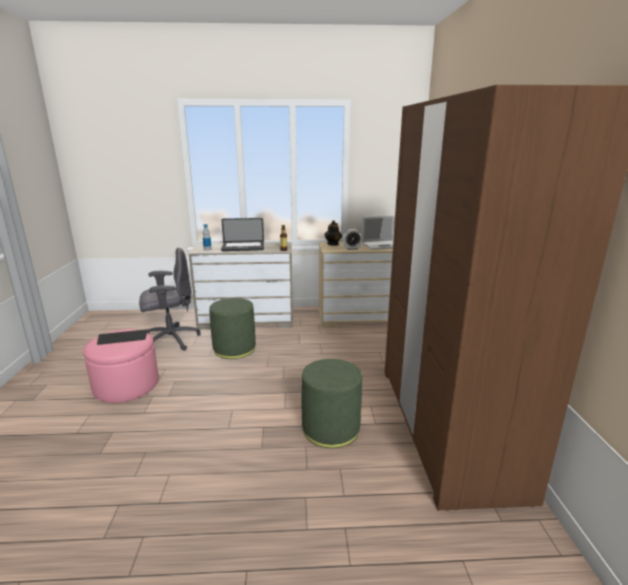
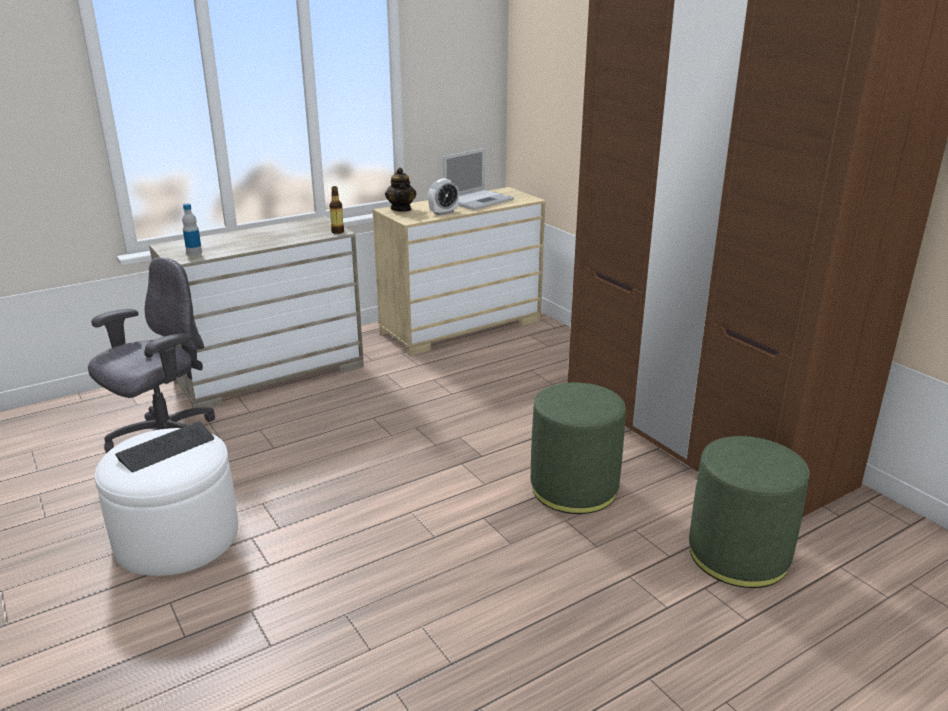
camera: 30 degrees left, 5 degrees up
pink ottoman [83,329,159,403] -> white ottoman [95,428,238,576]
green ottoman [209,298,256,359] -> green ottoman moved to [689,436,810,588]
laptop [221,218,264,251] -> none

